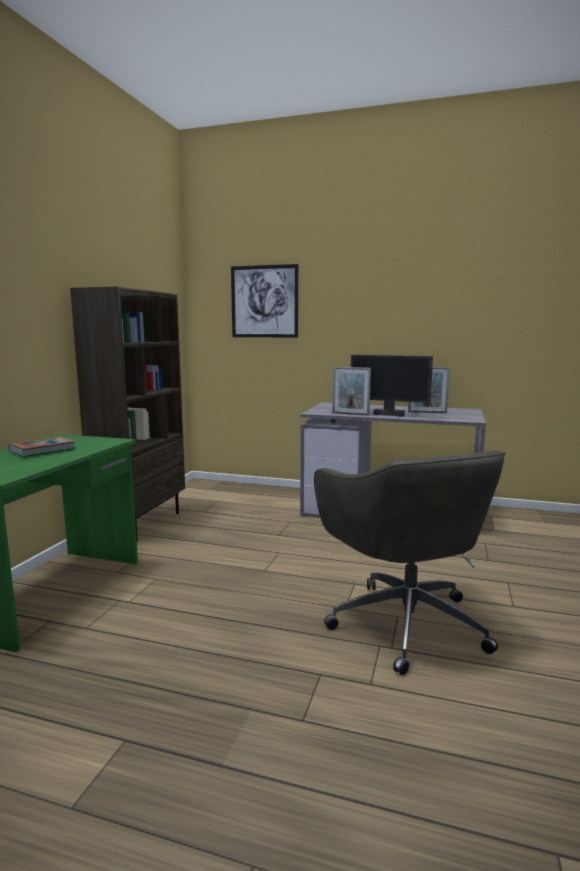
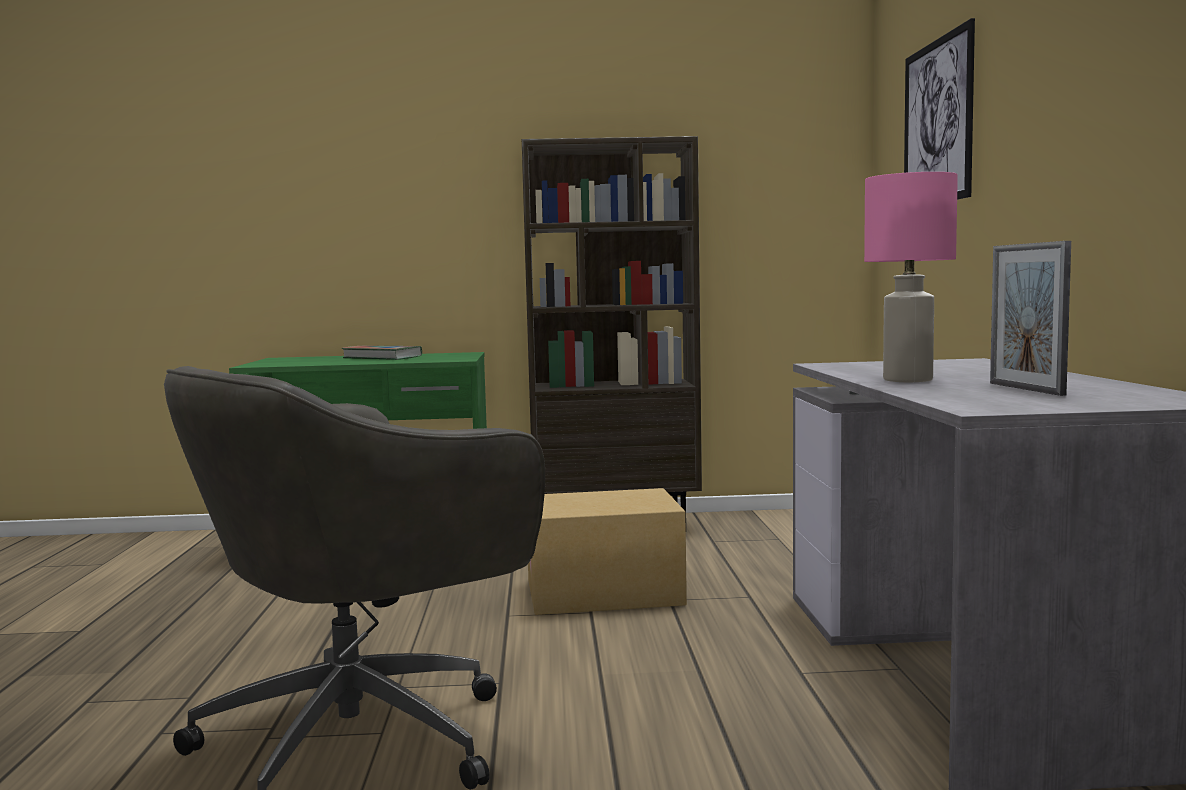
camera: 70 degrees right, 5 degrees down
picture frame [332,367,371,416] -> none
monitor [351,354,433,417] -> pink table lamp [864,172,958,382]
none -> cardboard box [528,488,687,615]

